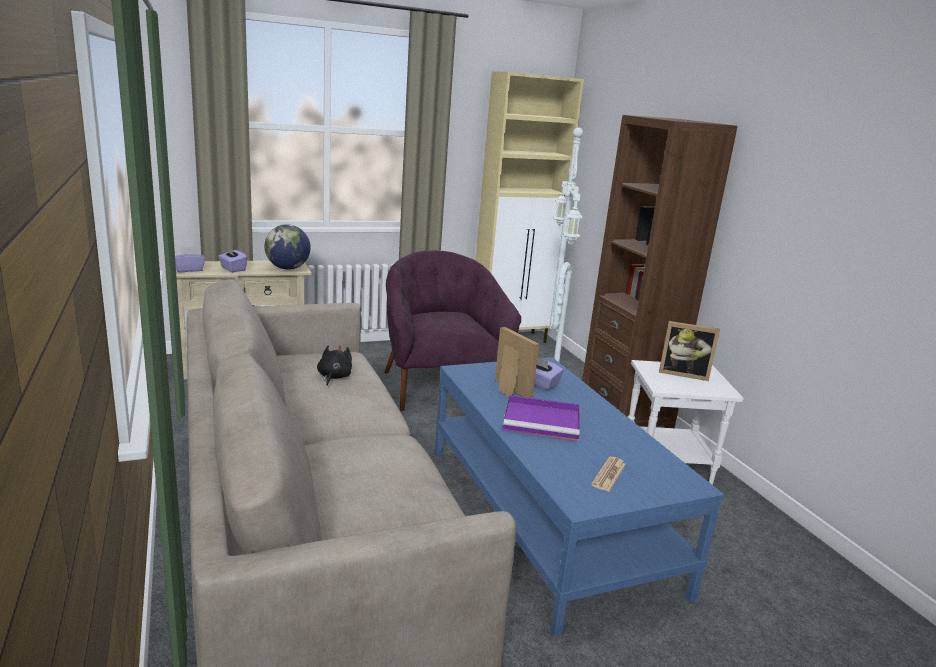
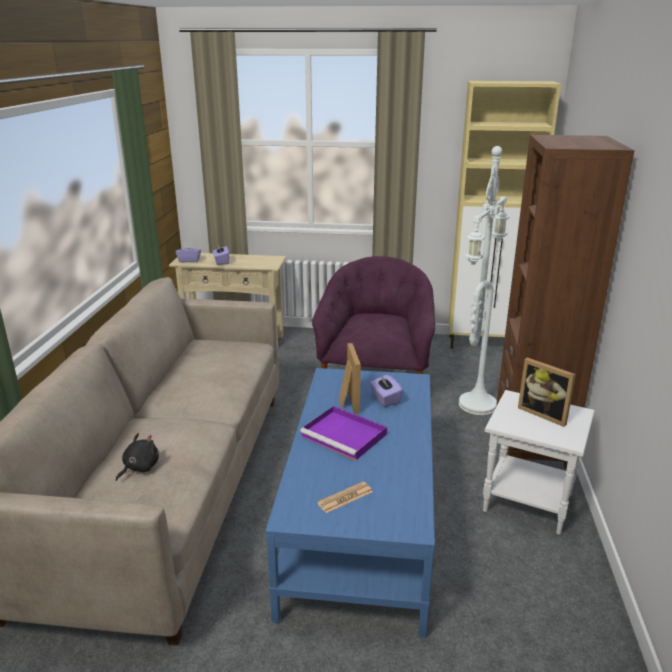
camera: 30 degrees right, 5 degrees up
globe [264,224,311,270] -> none
black plush toy [317,345,352,386] -> black plush toy moved to [116,433,159,481]

